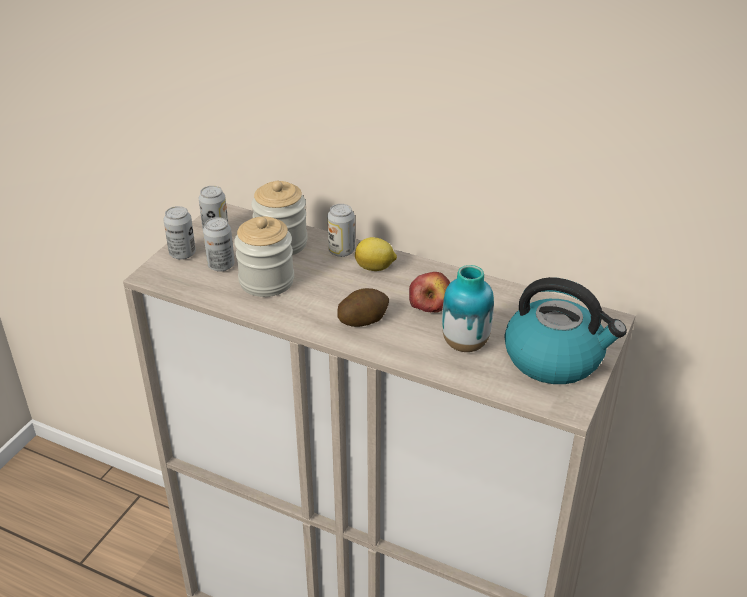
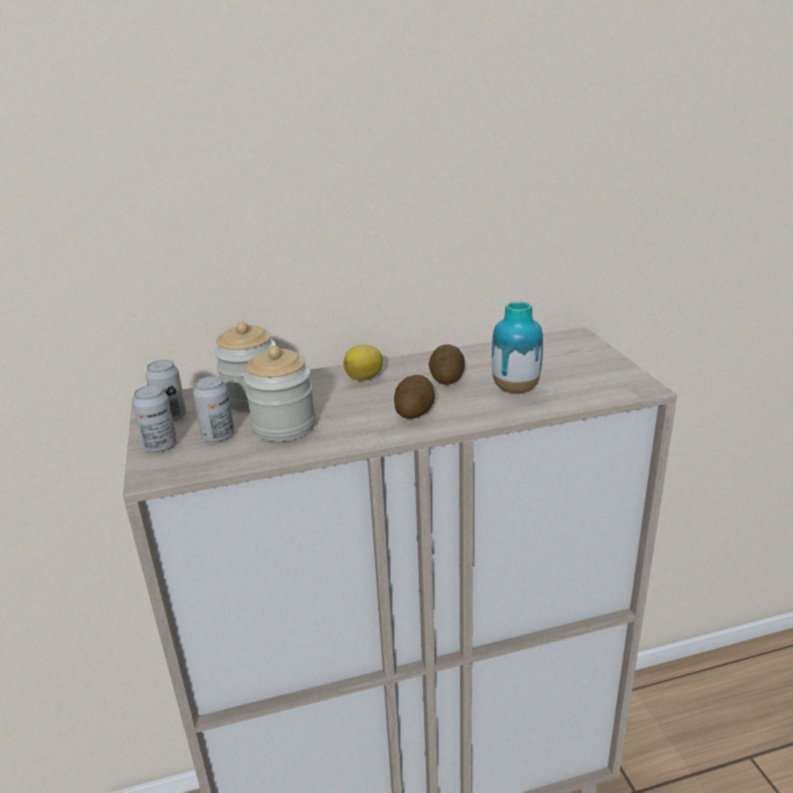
camera: 40 degrees left, 10 degrees down
can [327,204,355,257] -> none
apple [409,272,450,313] -> potato [428,344,465,385]
kettle [505,277,627,384] -> none

